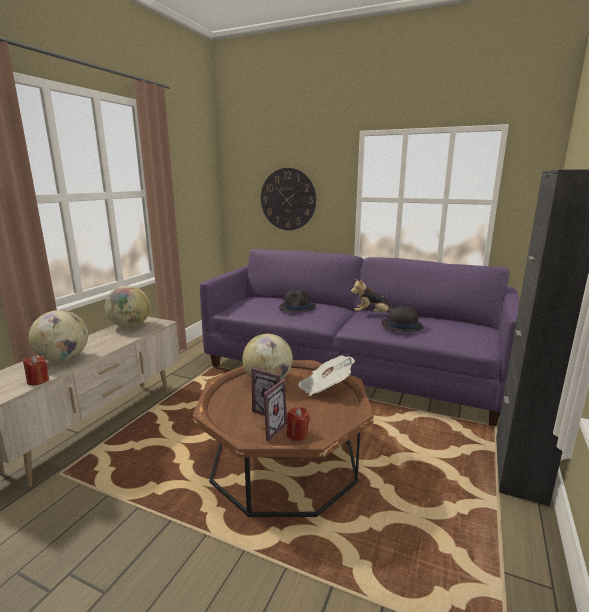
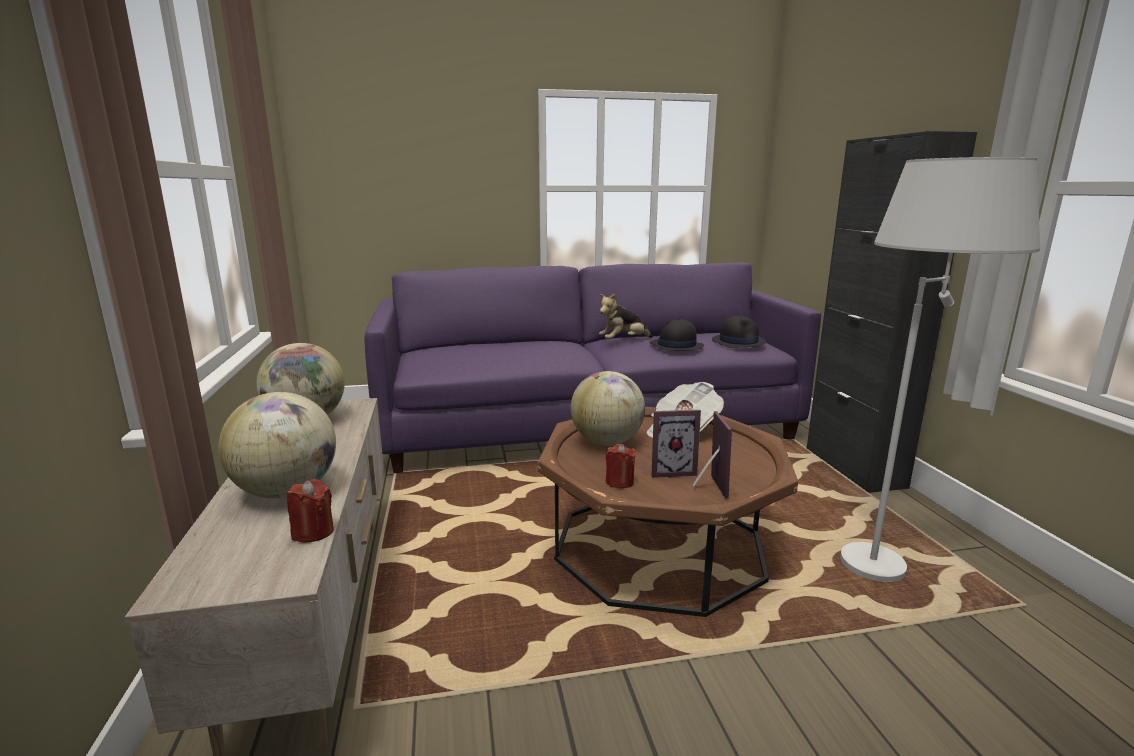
camera: 35 degrees left, 0 degrees up
wall clock [261,168,316,230] -> none
black hat [279,289,316,312] -> black hat moved to [712,315,766,348]
red candle [287,407,310,441] -> red candle moved to [606,444,636,488]
none -> white floor lamp [840,157,1040,582]

